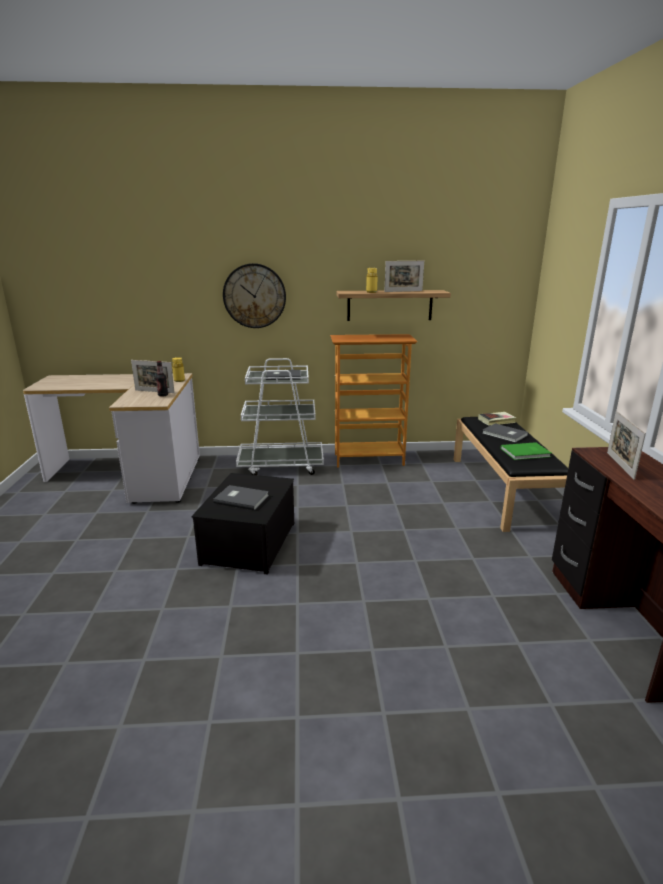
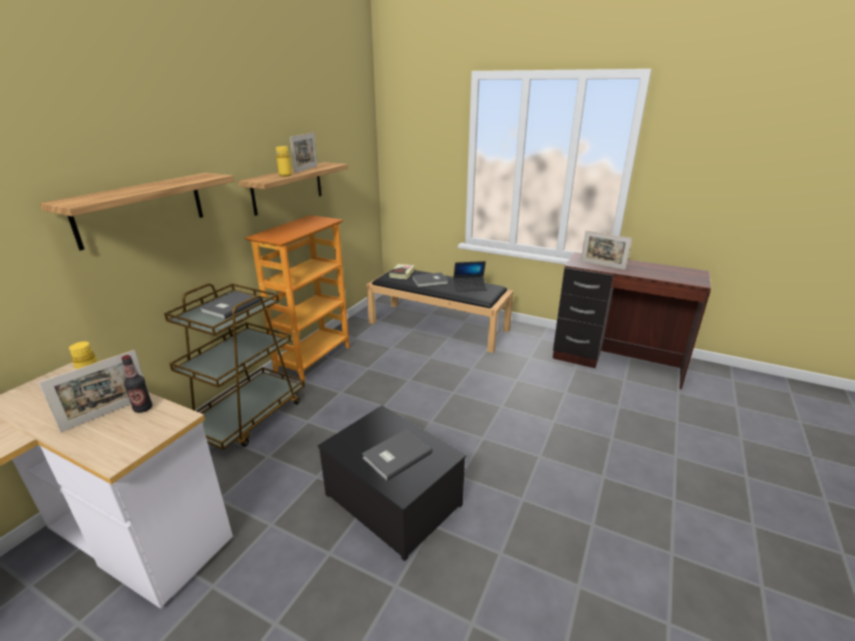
camera: 60 degrees left, 5 degrees up
wall clock [223,263,286,328] -> shelf [40,173,234,251]
white cart [236,358,324,475] -> brown cart [164,283,305,450]
green book [501,442,551,460] -> laptop [453,261,487,292]

